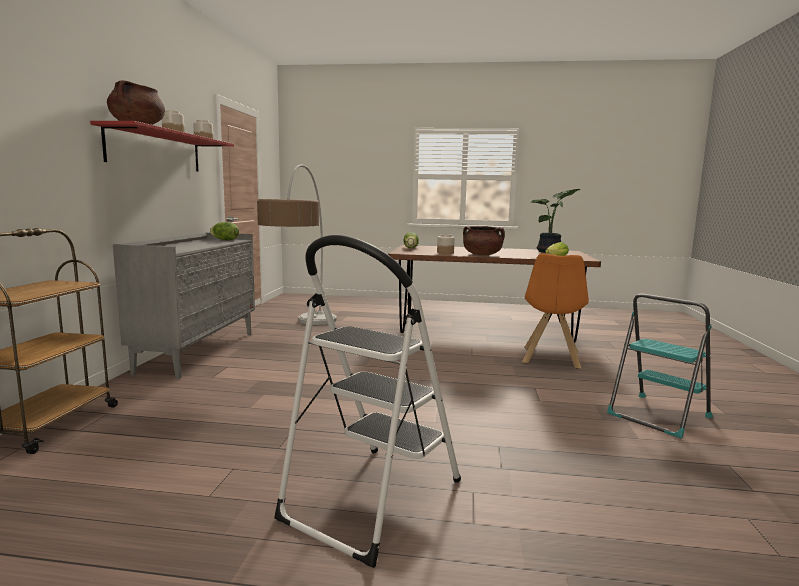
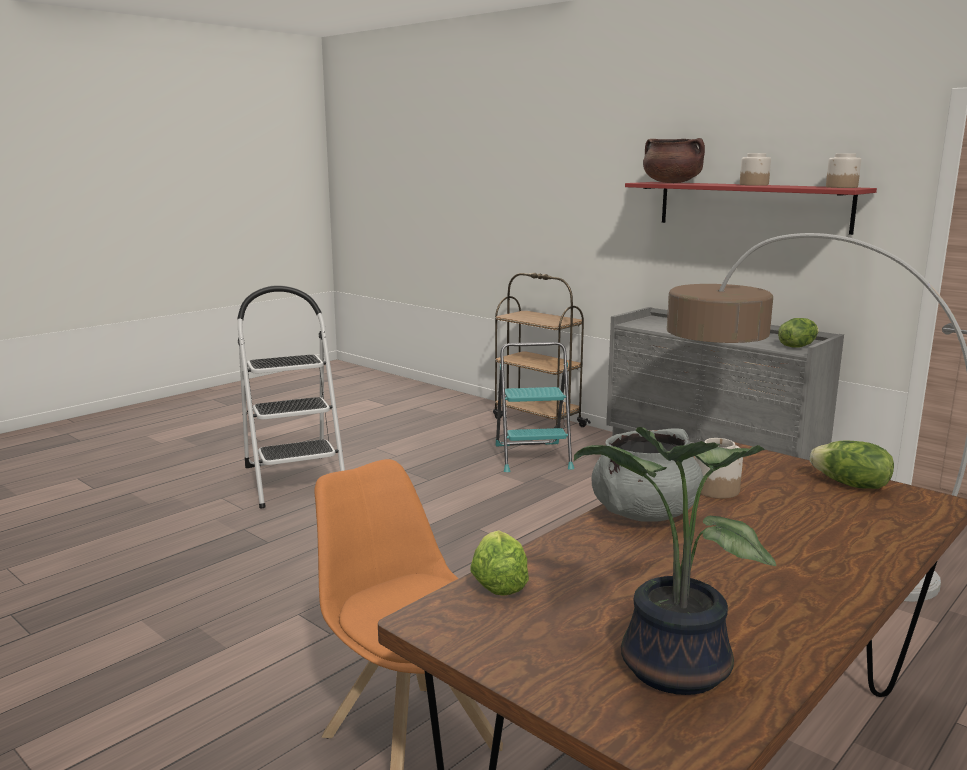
camera: 125 degrees right, 5 degrees up
brown cooking pot [463,226,505,255] -> grey cooking pot [591,428,703,522]
turquoise step ladder [607,294,713,439] -> turquoise step ladder moved to [496,342,574,472]

